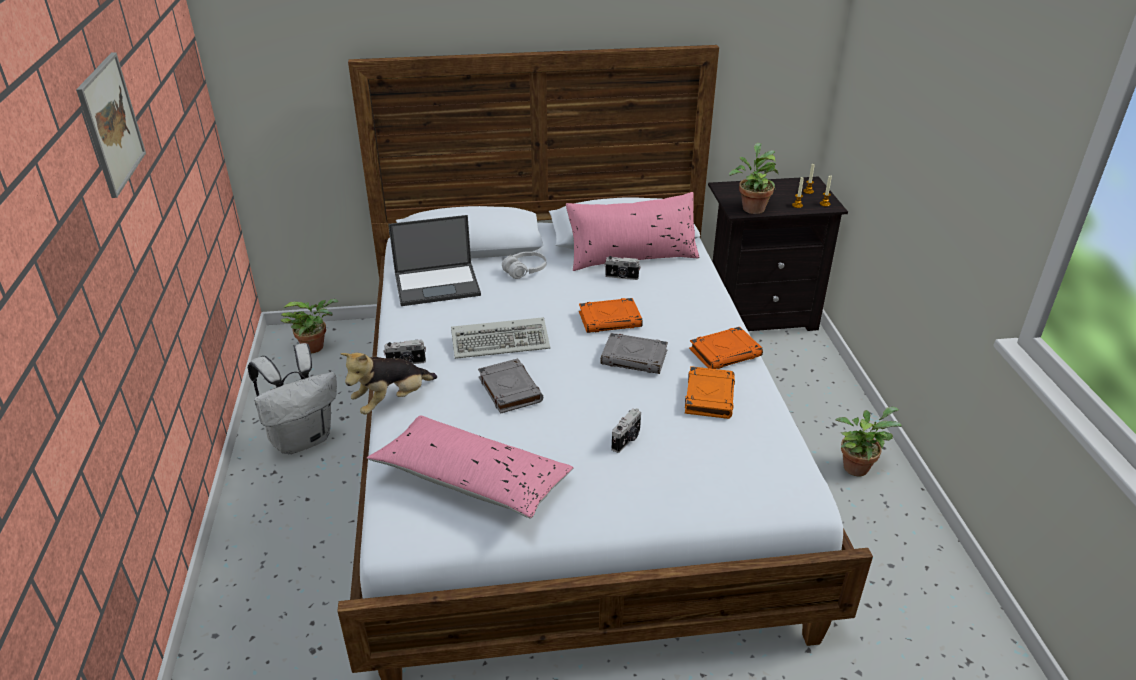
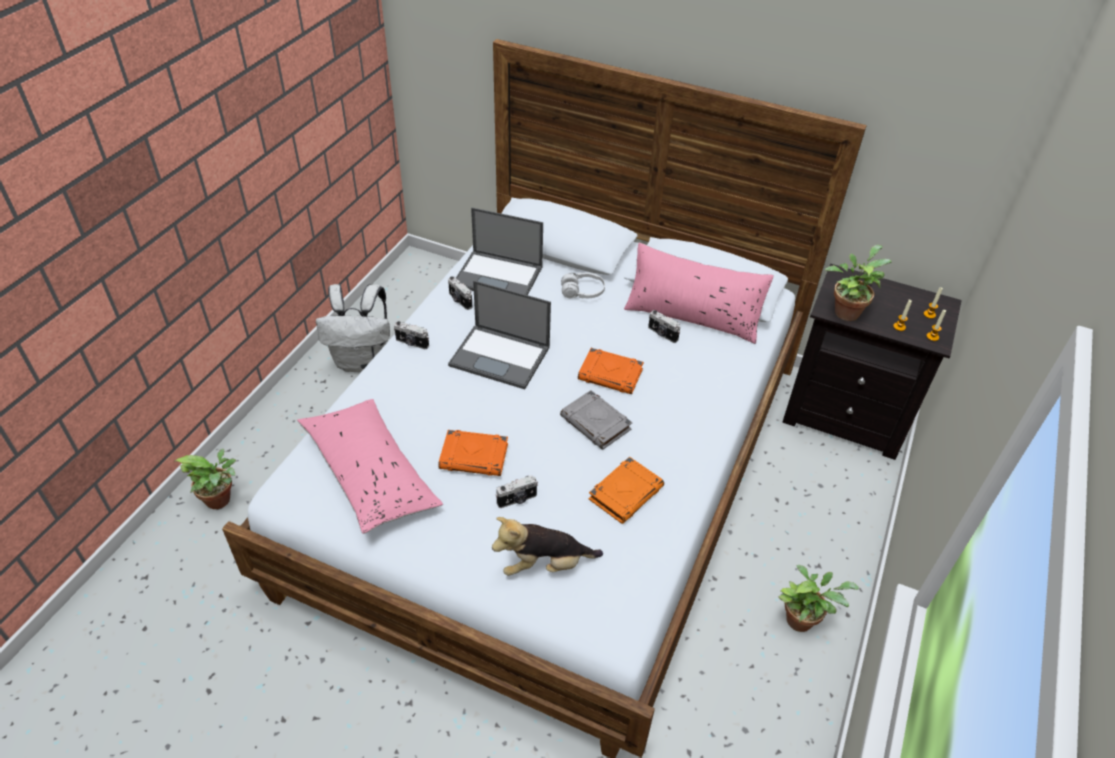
camera: 30 degrees right, 10 degrees up
picture [76,52,146,198] -> none
potted plant [281,299,339,353] -> potted plant moved to [175,449,236,509]
plush toy [340,353,437,415] -> plush toy moved to [492,517,603,576]
keyboard [451,317,550,359] -> laptop [448,280,551,389]
grey book [478,359,543,414] -> none
orange book [689,327,763,369] -> orange book moved to [438,430,508,476]
none -> camera [448,276,472,310]

